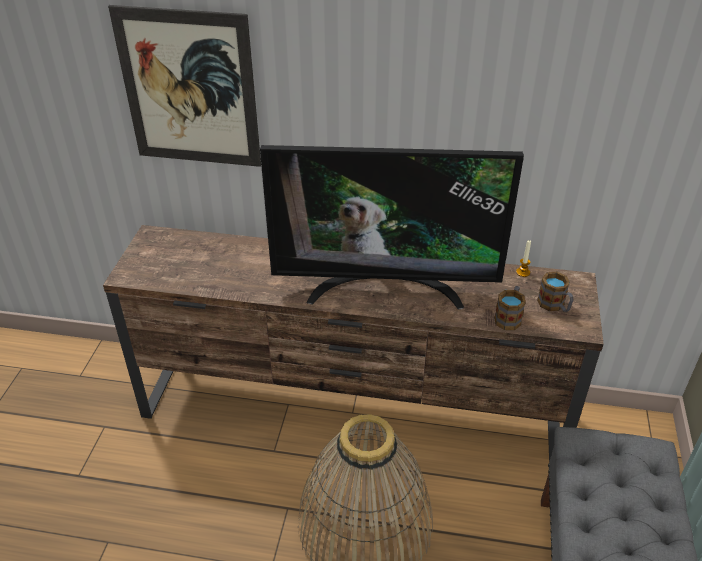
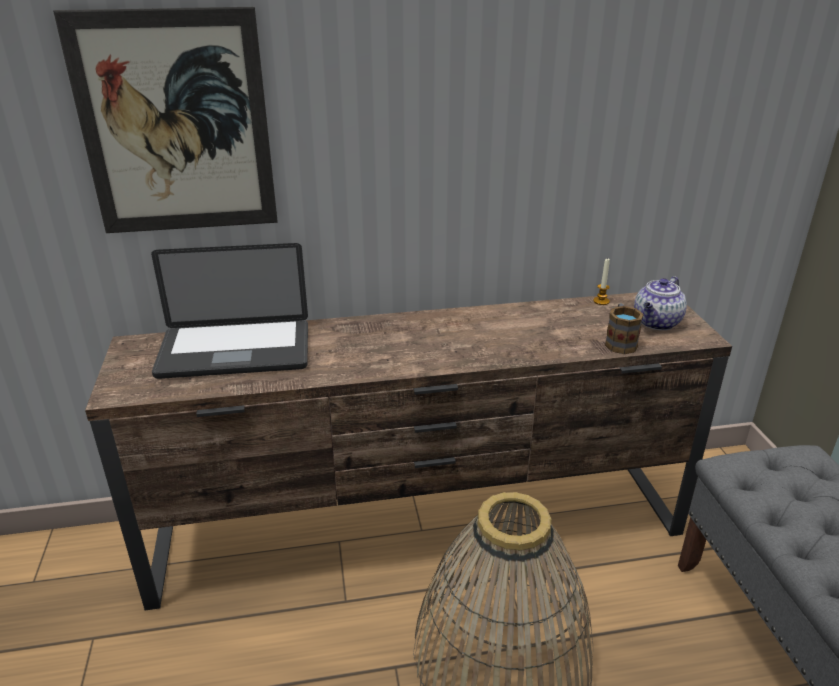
camera: 20 degrees left, 10 degrees down
television [260,145,524,309] -> none
mug [537,272,573,312] -> teapot [634,276,687,330]
none -> laptop [151,243,308,379]

